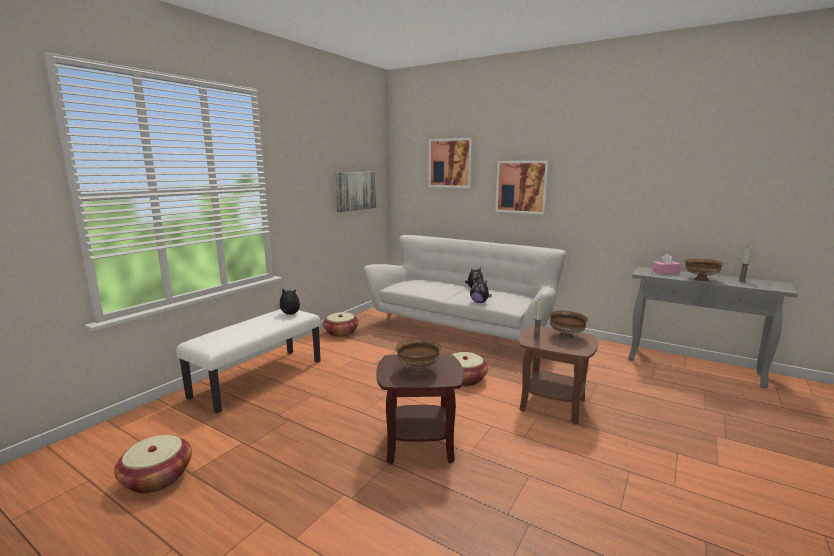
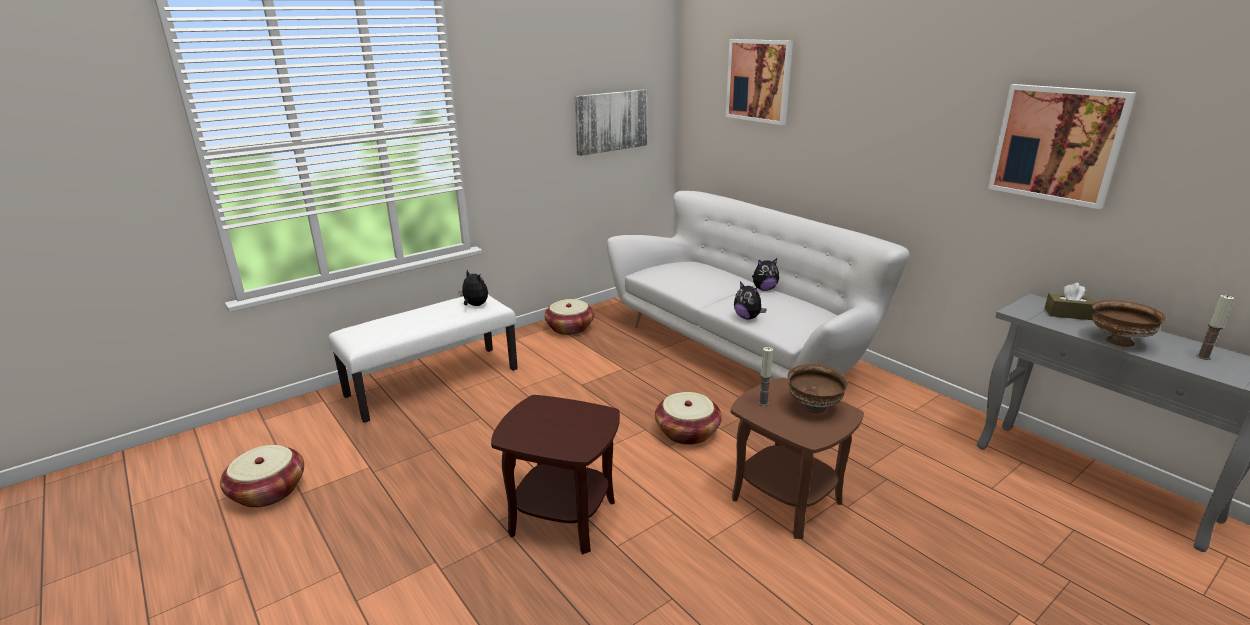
camera: 20 degrees right, 10 degrees up
brown bowl [395,339,441,375] -> none
picture [495,161,549,215] -> picture moved to [988,84,1136,209]
pink tissue box [652,254,681,274] -> brown tissue box [1045,283,1096,320]

